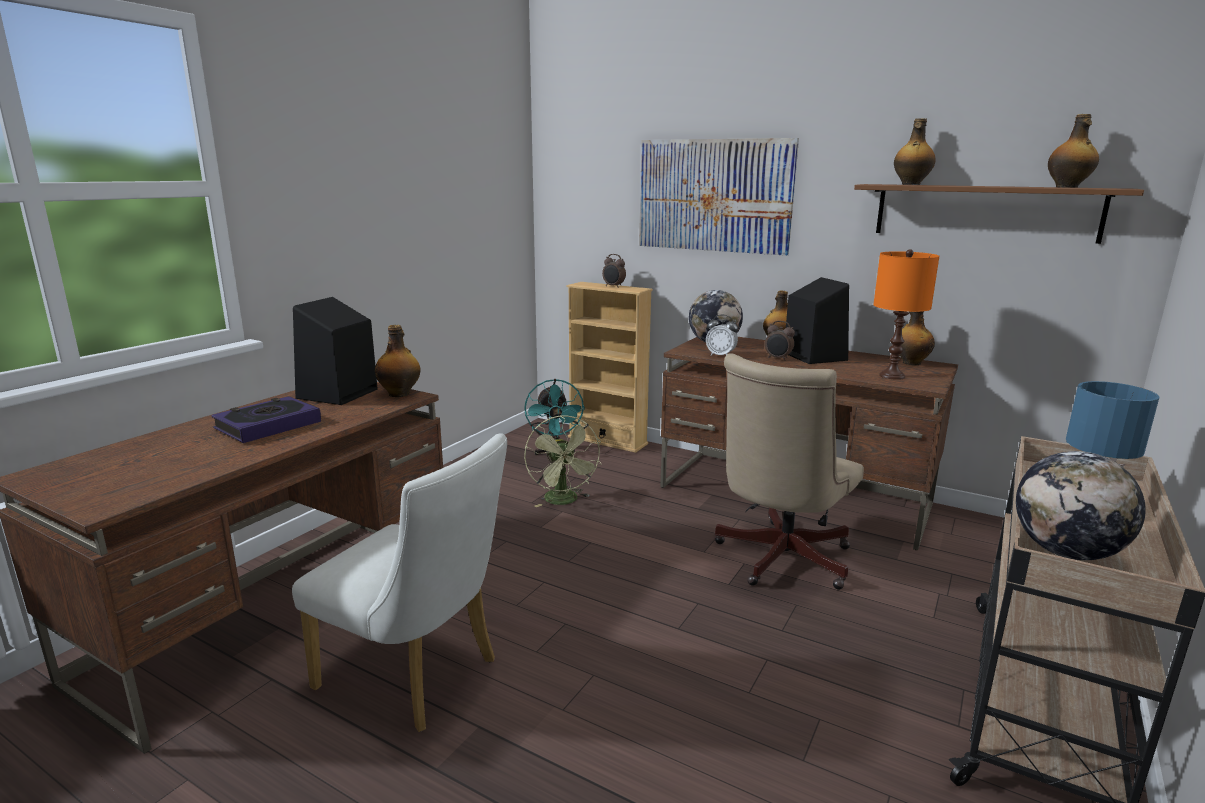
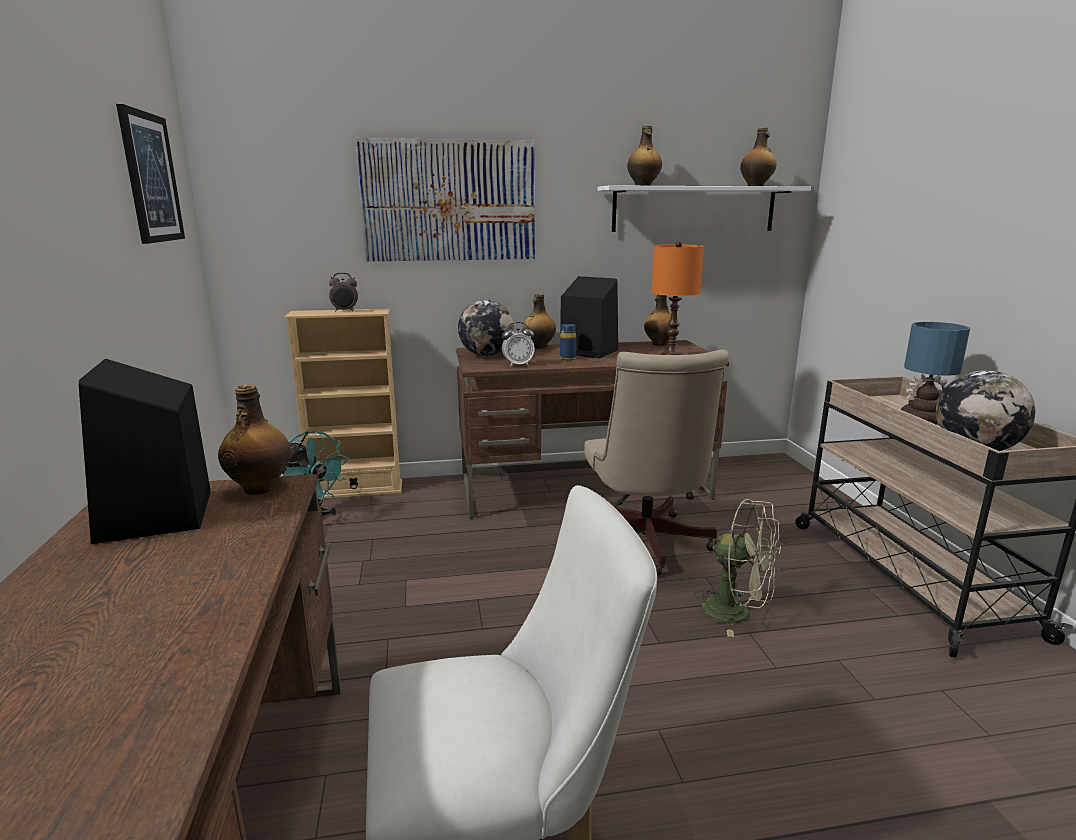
camera: 40 degrees left, 0 degrees up
book [211,396,321,443] -> none
green fan [524,415,602,507] -> green fan moved to [694,499,781,637]
alarm clock [765,321,795,361] -> blue bottle [560,324,576,361]
brown shelf [854,184,1144,244] -> white shelf [598,185,811,232]
none -> picture [116,104,185,244]

